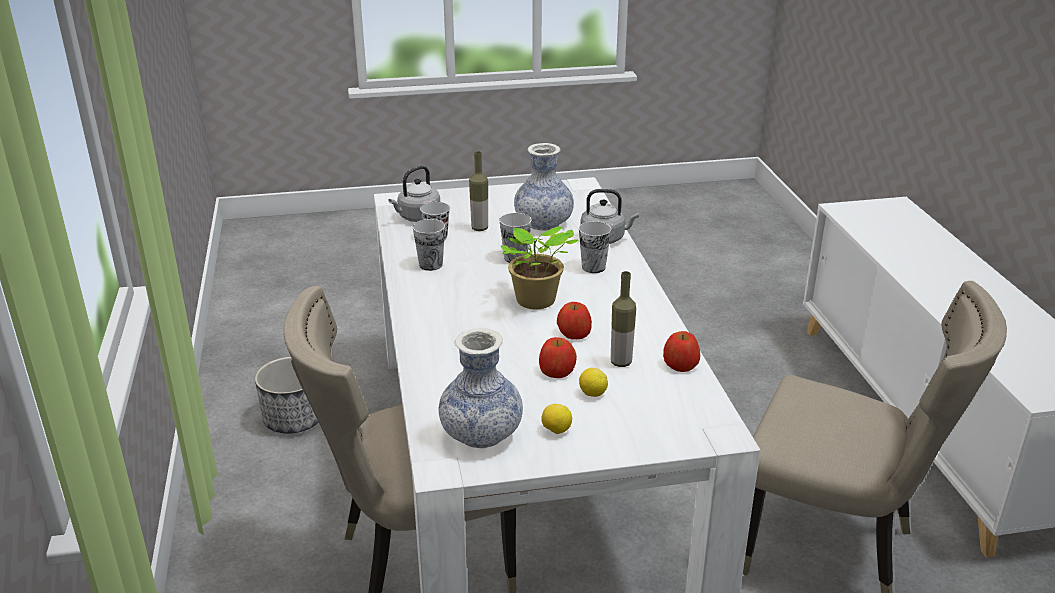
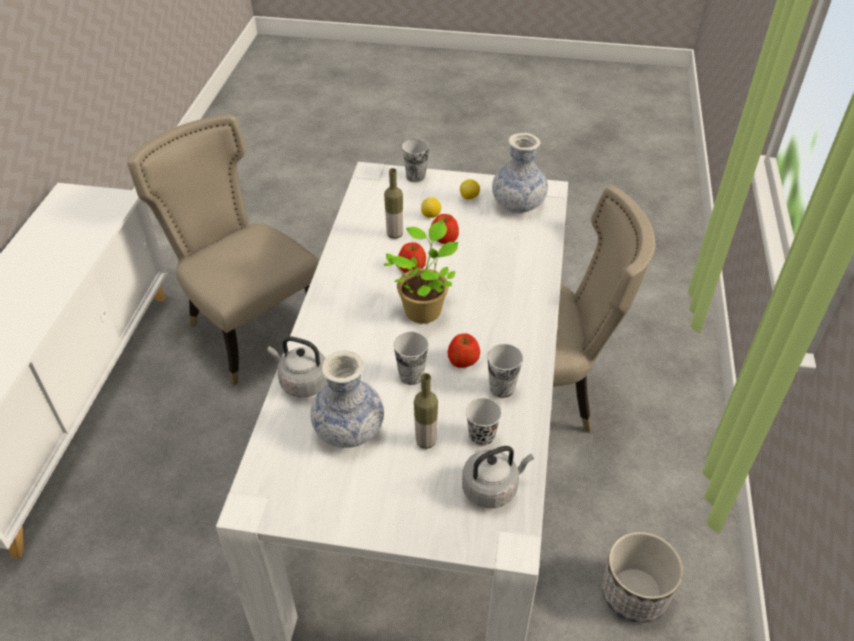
camera: 160 degrees left, 15 degrees up
cup [579,221,611,273] -> cup moved to [402,139,429,182]
apple [663,331,700,372] -> apple moved to [448,333,480,368]

